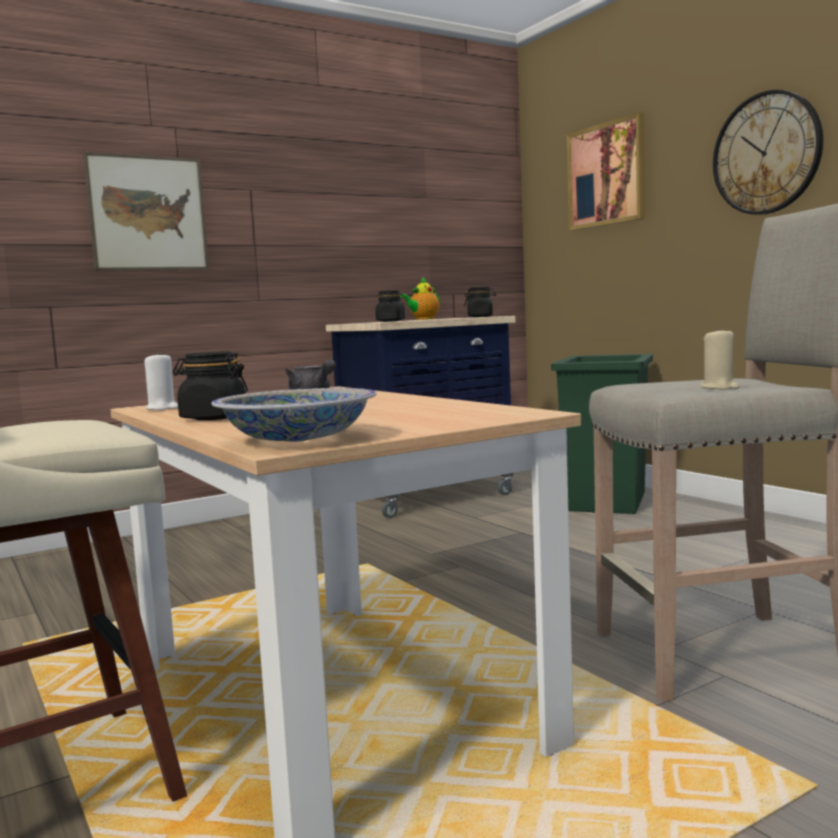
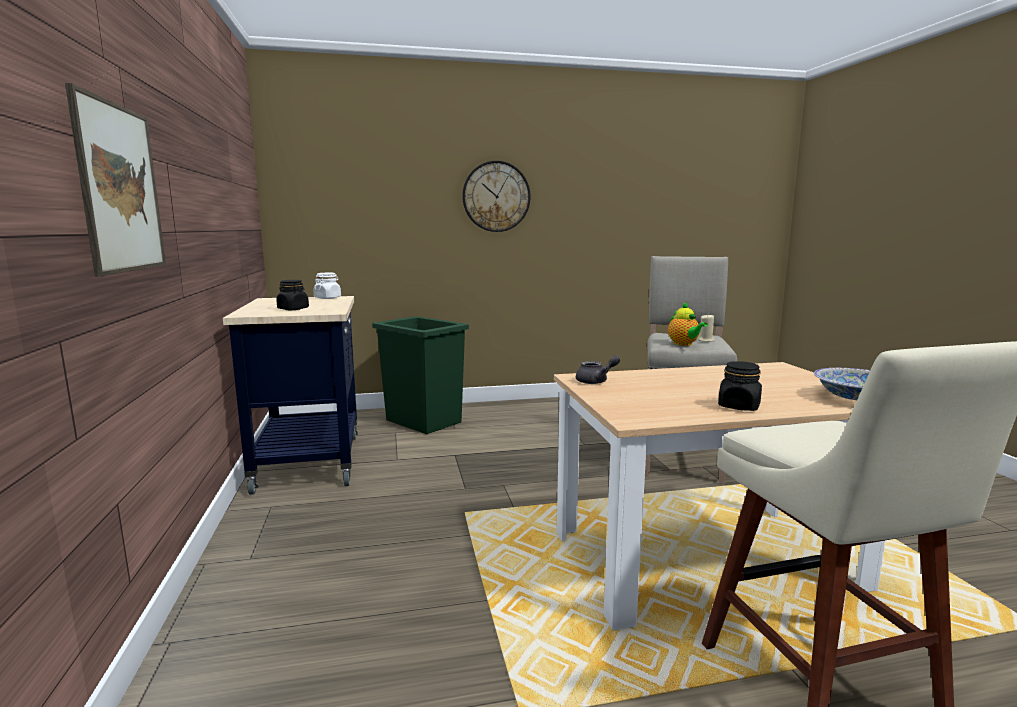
camera: 70 degrees left, 5 degrees up
white candle [144,352,178,410] -> none
teapot [400,276,440,320] -> teapot moved to [668,302,708,346]
black jar [464,287,496,317] -> white jar [314,273,341,299]
picture [567,112,645,231] -> none

